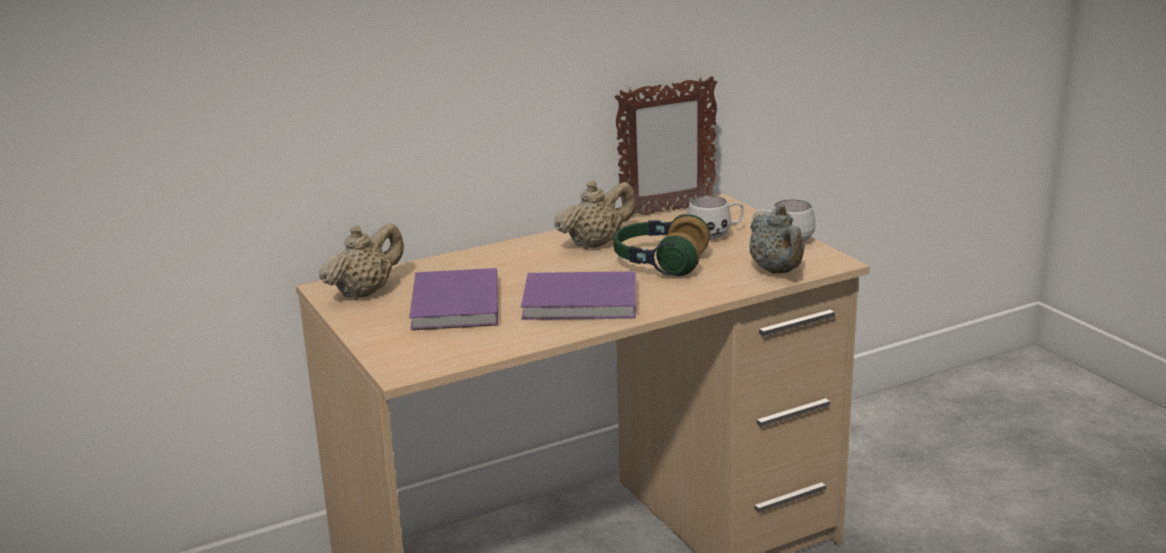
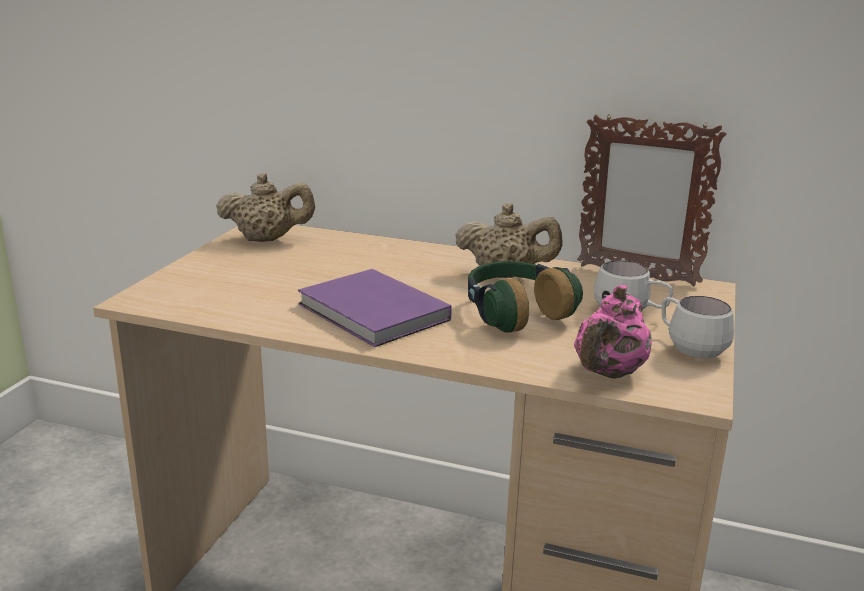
camera: 45 degrees right, 0 degrees up
purple book [409,268,498,330] -> none
grey teapot [749,204,805,273] -> pink teapot [574,285,652,379]

